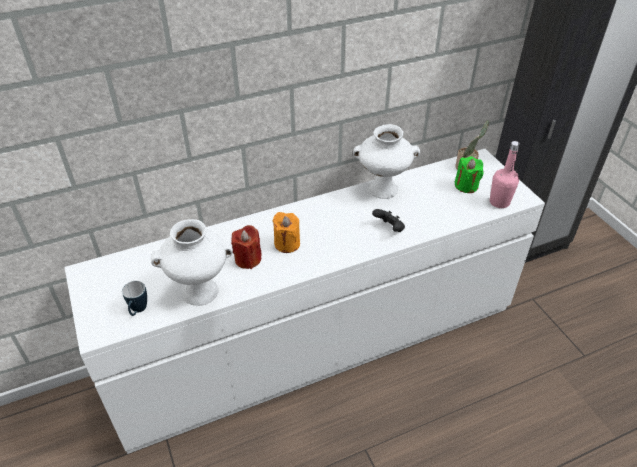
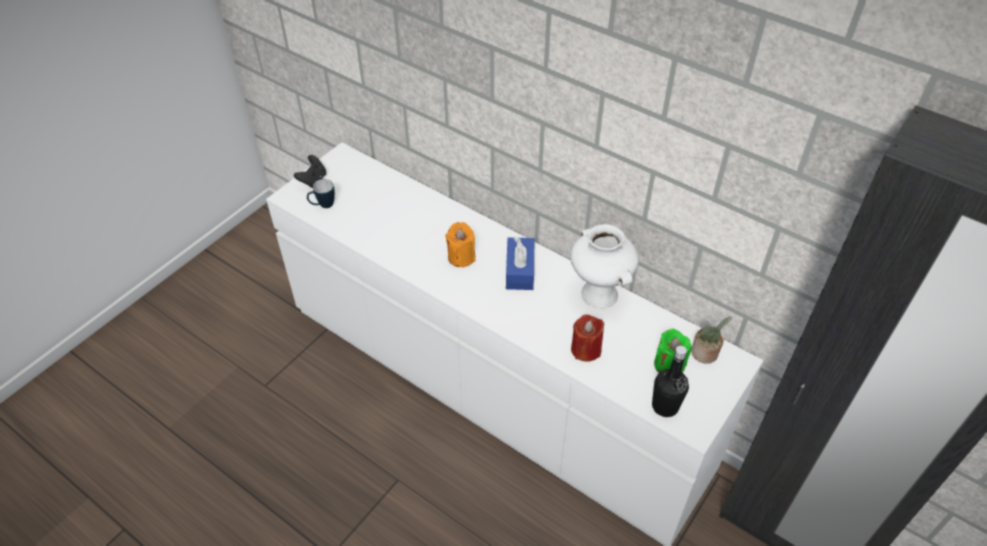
camera: 60 degrees right, 5 degrees up
white vase [151,219,233,306] -> none
red candle [231,225,262,269] -> red candle moved to [571,315,604,361]
black game controller [372,209,405,232] -> black game controller moved to [294,155,326,188]
pink bottle [490,141,520,208] -> black bottle [652,346,689,417]
none -> blue tissue box [506,237,534,290]

